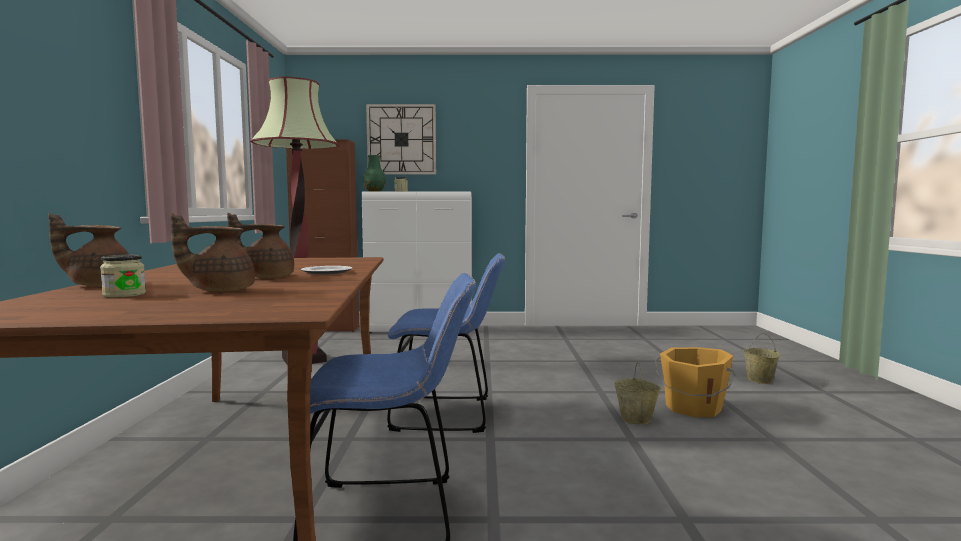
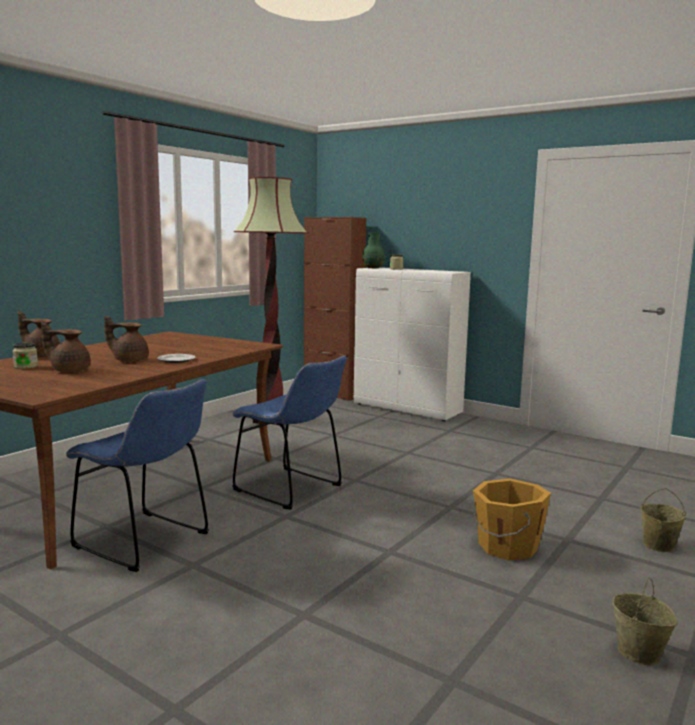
camera: 35 degrees right, 5 degrees up
wall clock [366,104,436,174] -> none
beige bucket [614,361,661,425] -> beige bucket moved to [613,577,677,665]

